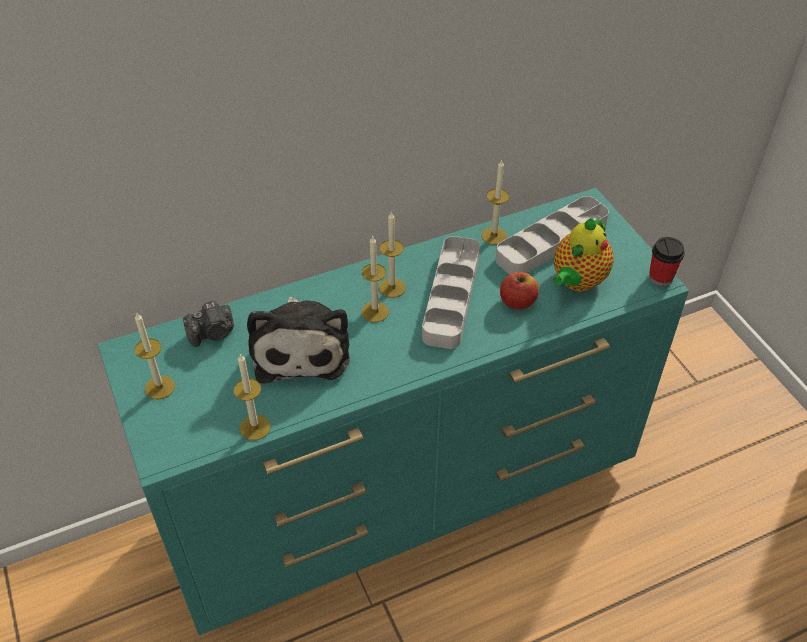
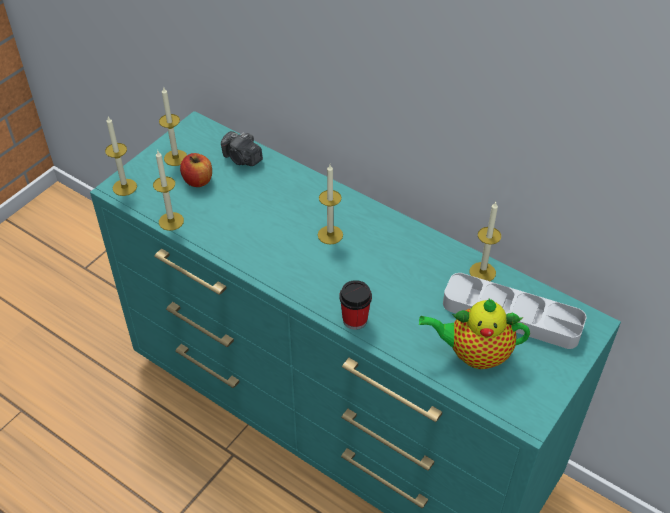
camera: 60 degrees right, 0 degrees up
plush toy [247,297,350,383] -> none
candle [379,212,406,298] -> candle moved to [105,117,137,196]
grey tray [422,236,480,349] -> none
apple [500,272,539,309] -> apple moved to [180,153,212,187]
cup [649,237,685,286] -> cup moved to [339,280,372,330]

